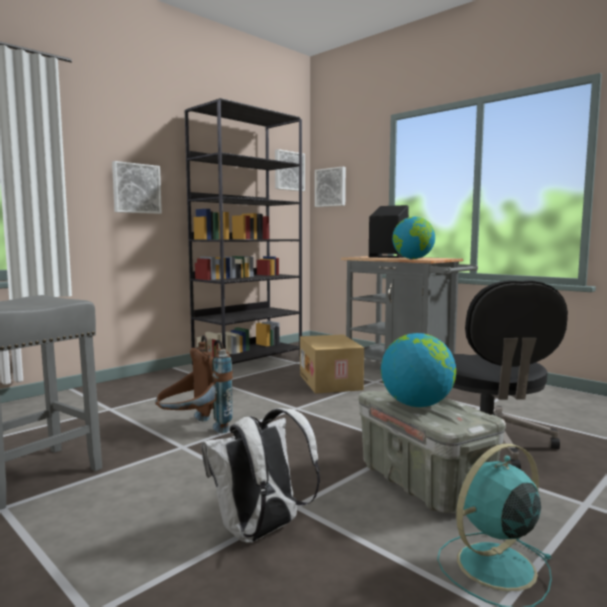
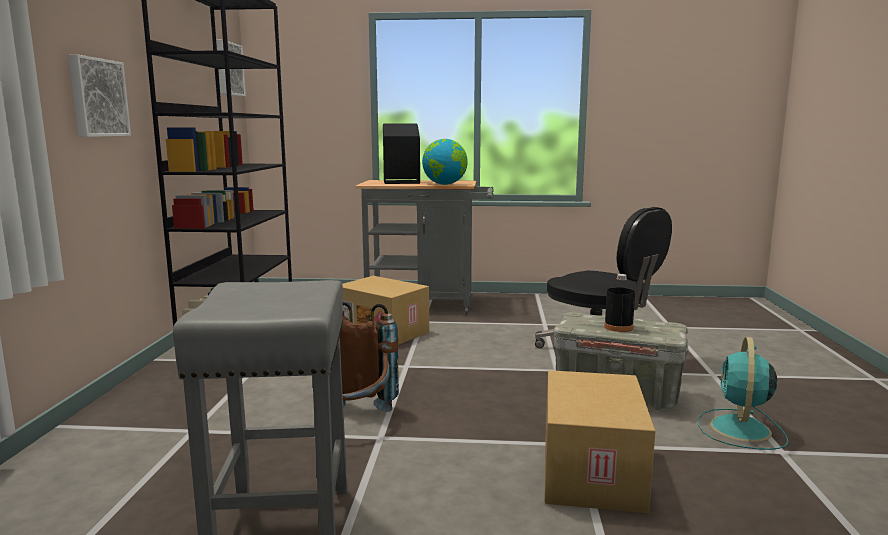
camera: 40 degrees left, 5 degrees up
white backpack [201,408,320,543] -> cardboard box [545,370,655,513]
picture [315,166,346,207] -> none
globe [381,333,456,407] -> black bottle [604,274,635,332]

